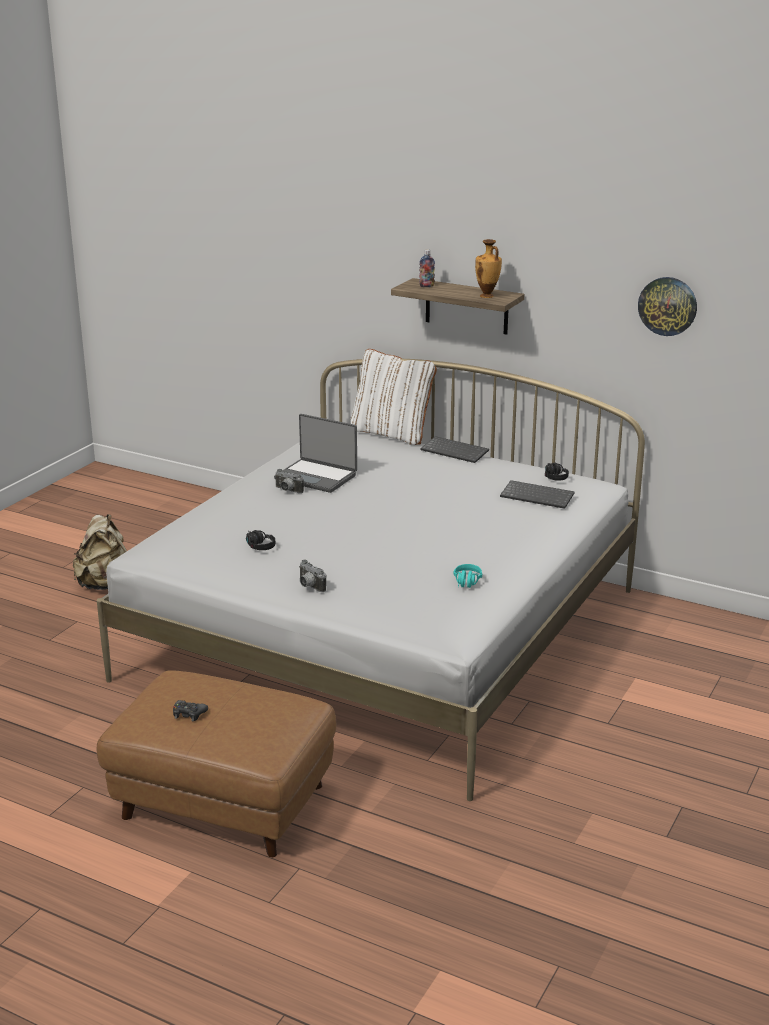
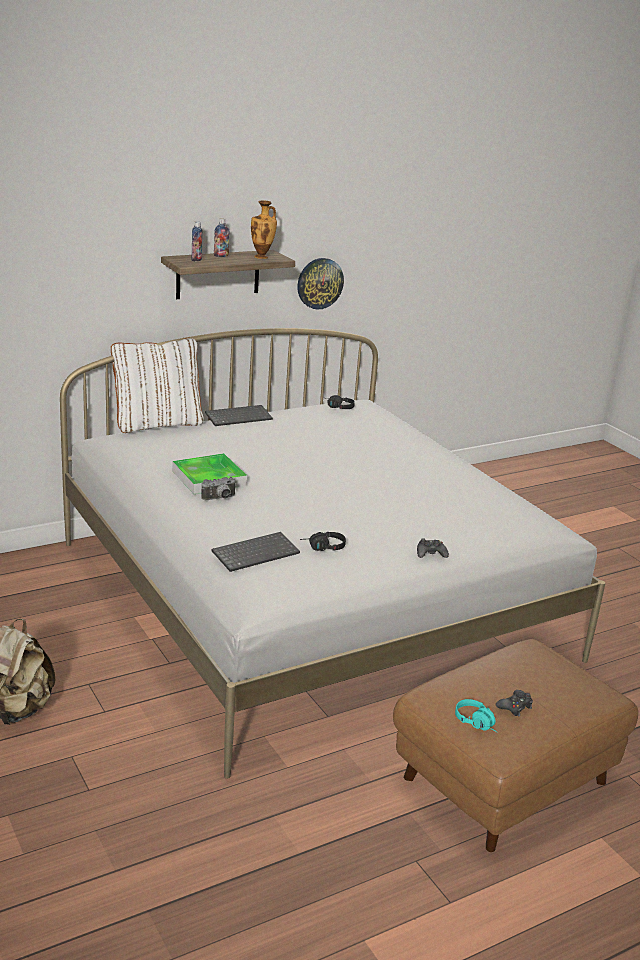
camera: 60 degrees left, 0 degrees up
laptop [274,414,357,493] -> tray [172,453,247,494]
camera [299,560,326,592] -> black game controller [417,538,449,558]
turquoise headphones [453,564,482,588] -> turquoise headphones moved to [455,699,498,733]
keyboard [500,480,575,509] -> keyboard moved to [211,532,300,572]
wall clock [638,277,697,336] -> wall clock moved to [297,258,344,310]
none -> bottle [214,219,230,257]

